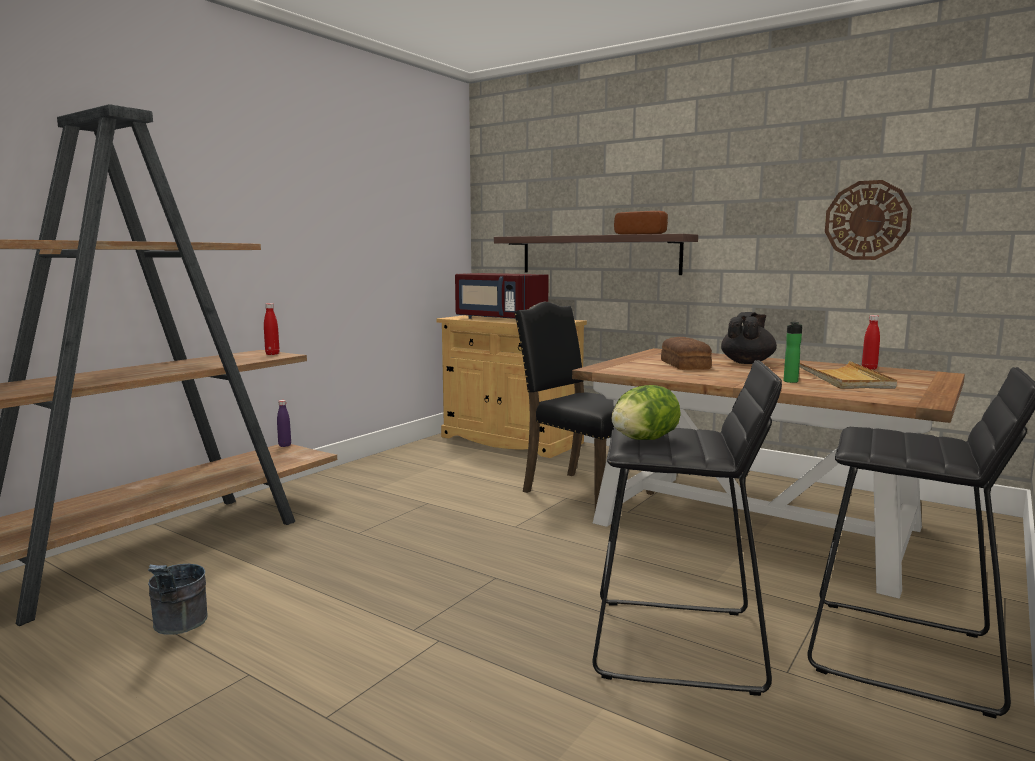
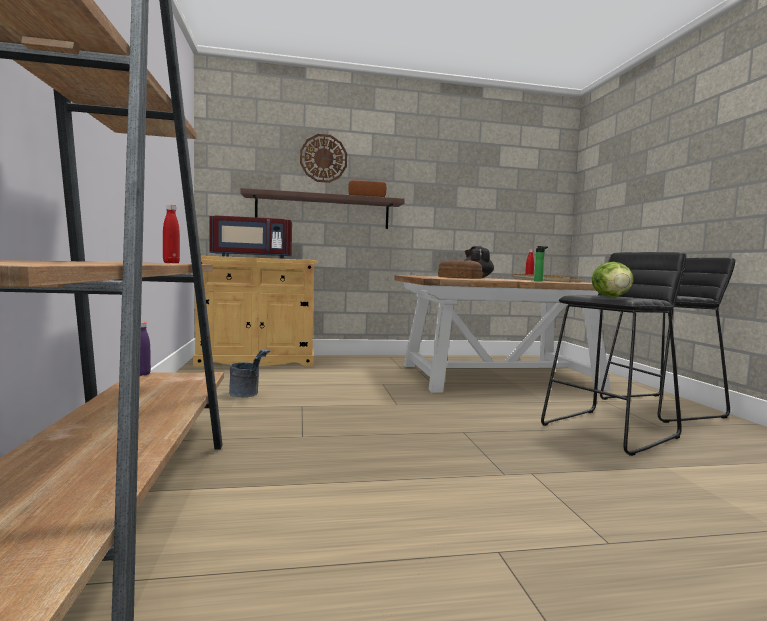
camera: 45 degrees left, 5 degrees down
grey bucket [148,564,208,635] -> grey bucket moved to [229,350,270,398]
black chair [514,302,654,510] -> none
wall clock [825,180,912,260] -> wall clock moved to [300,134,347,183]

